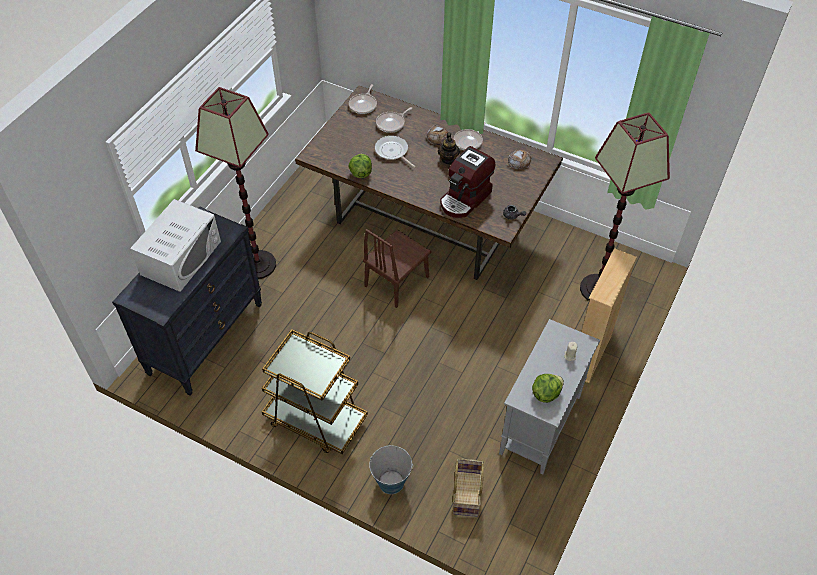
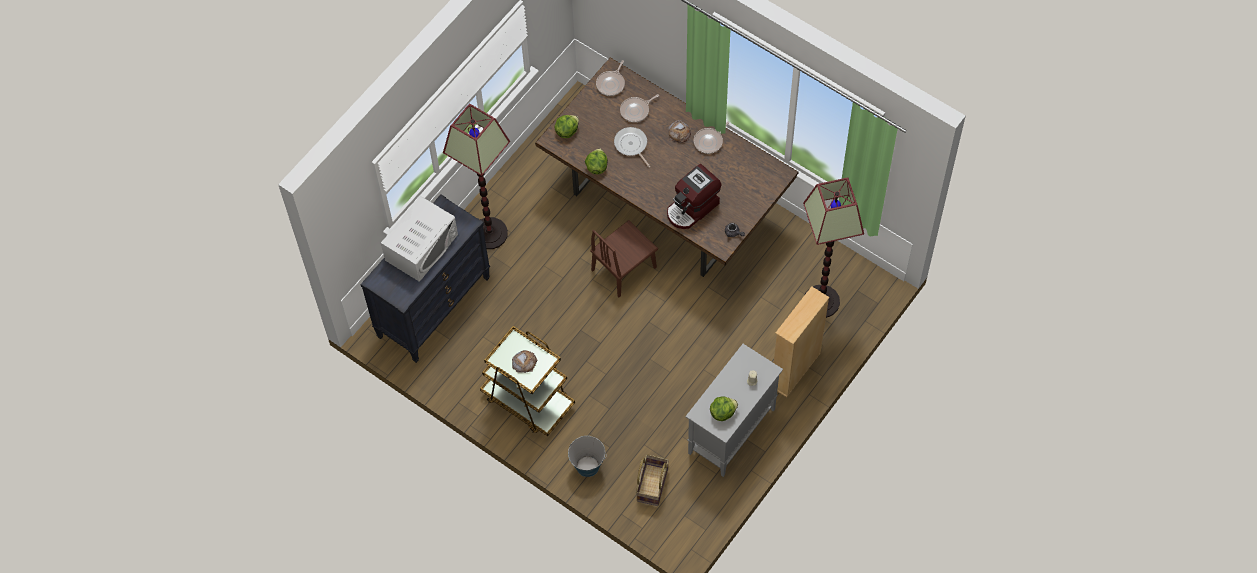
camera: 10 degrees right, 10 degrees up
teapot [438,133,460,164] -> none
bread [508,150,532,169] -> bread moved to [512,350,537,373]
none -> lettuce [554,115,579,138]

